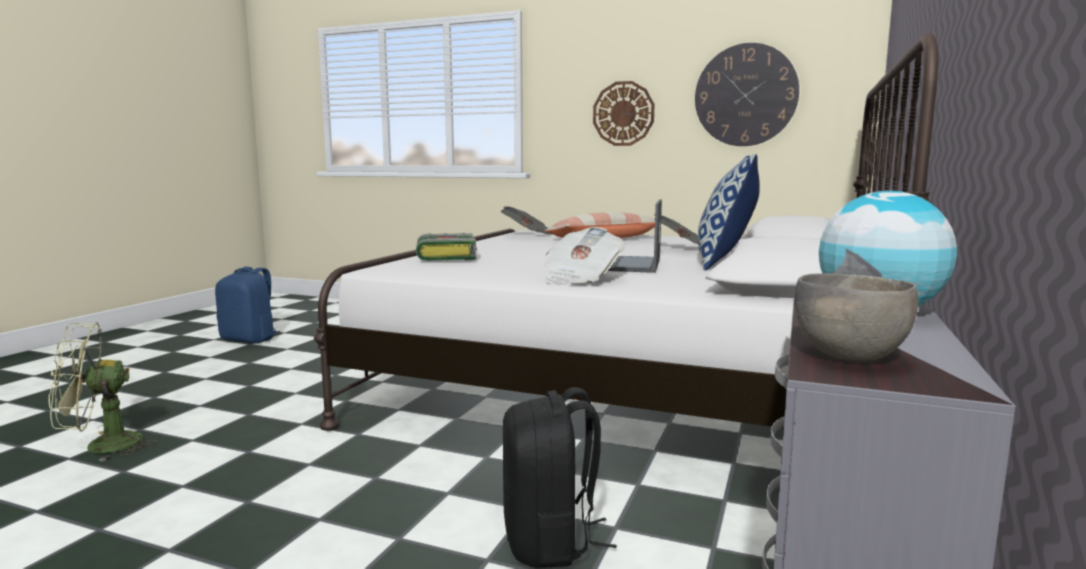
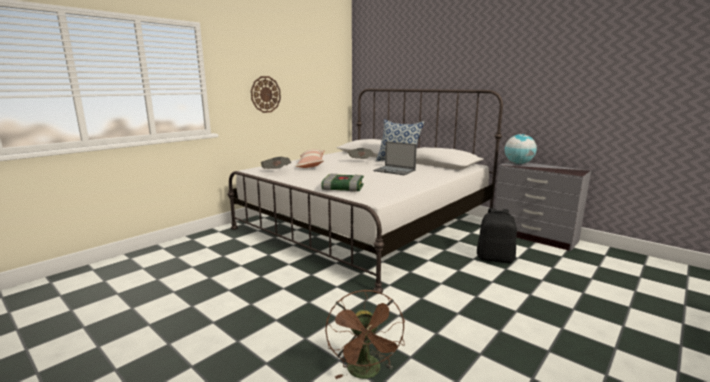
camera: 70 degrees left, 5 degrees up
green fan [49,322,157,462] -> brown fan [325,290,405,379]
blue backpack [215,267,281,343] -> none
newspaper [543,227,625,285] -> none
wall clock [695,43,799,146] -> none
grey bowl [795,273,918,361] -> none

